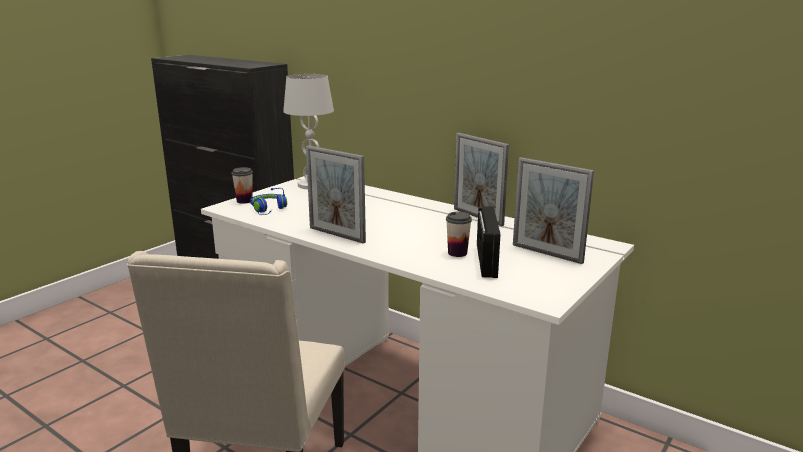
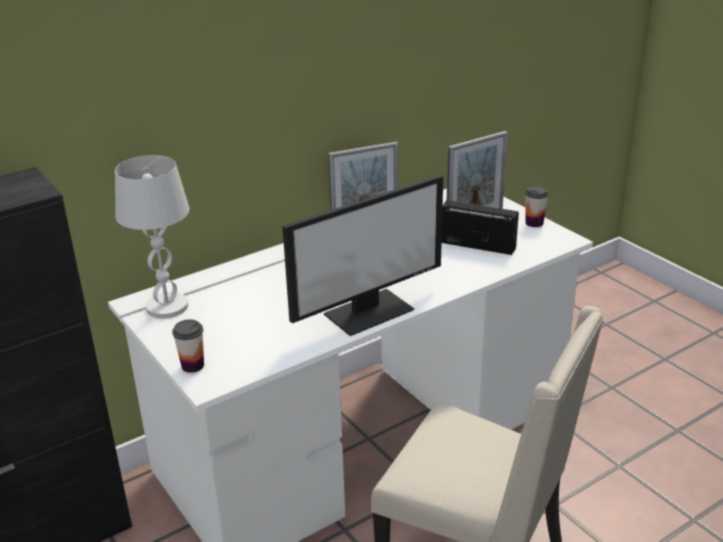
camera: 70 degrees left, 10 degrees up
blue headphones [250,188,287,215] -> none
picture frame [306,145,366,243] -> monitor [282,175,443,336]
cup [446,212,472,257] -> cup moved to [525,185,549,227]

